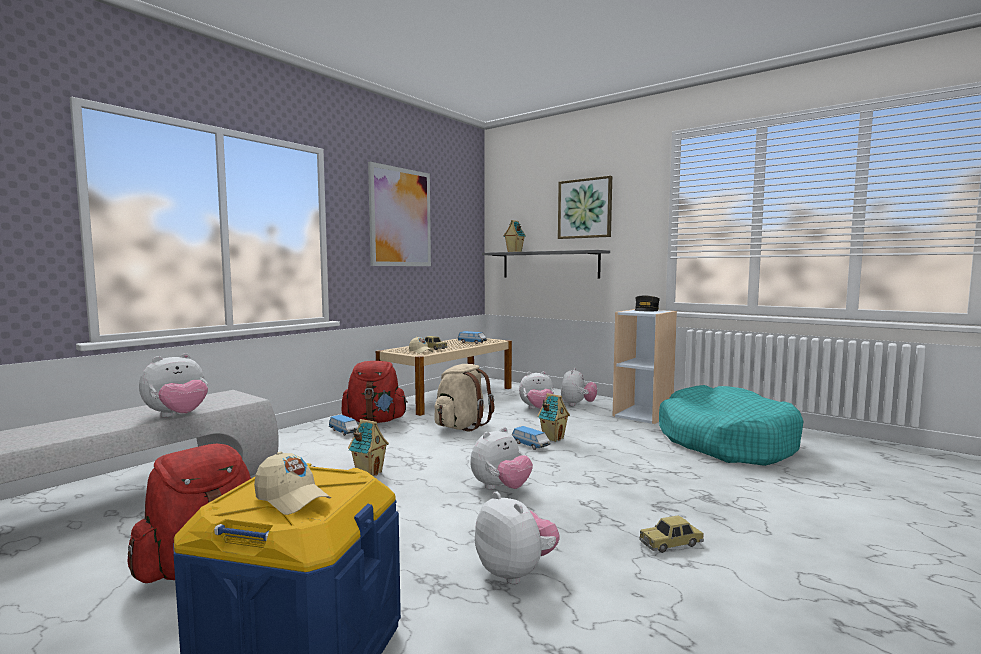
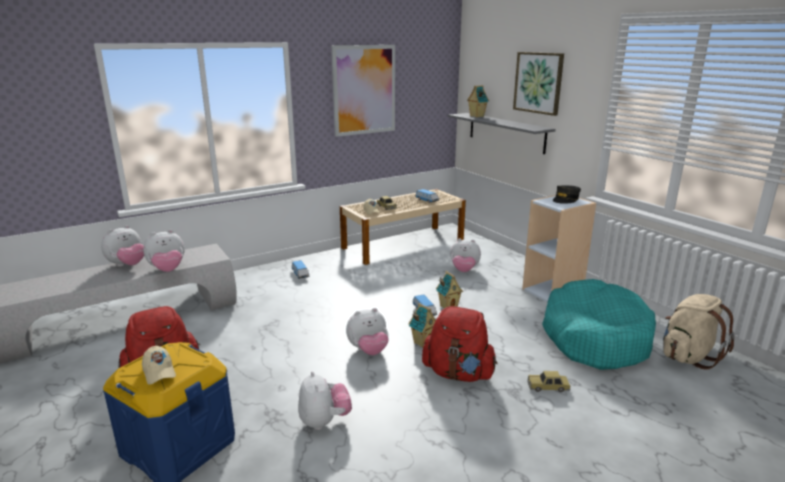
camera: 20 degrees right, 15 degrees up
red backpack [342,361,408,423] -> red backpack moved to [422,306,498,382]
toy house [348,419,389,476] -> toy house moved to [408,303,436,347]
beige backpack [434,364,494,431] -> beige backpack moved to [663,294,735,370]
plush toy [561,368,597,406] -> plush toy moved to [101,225,144,267]
toy car [639,515,704,553] -> toy car moved to [527,371,571,392]

